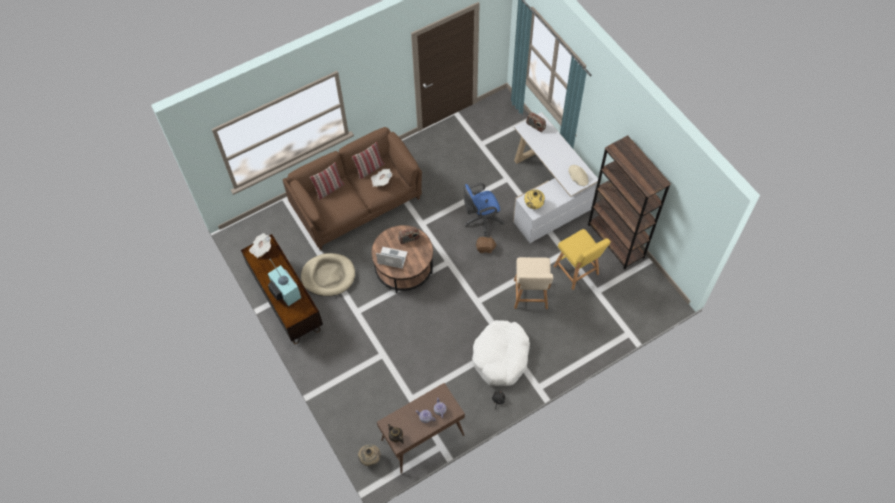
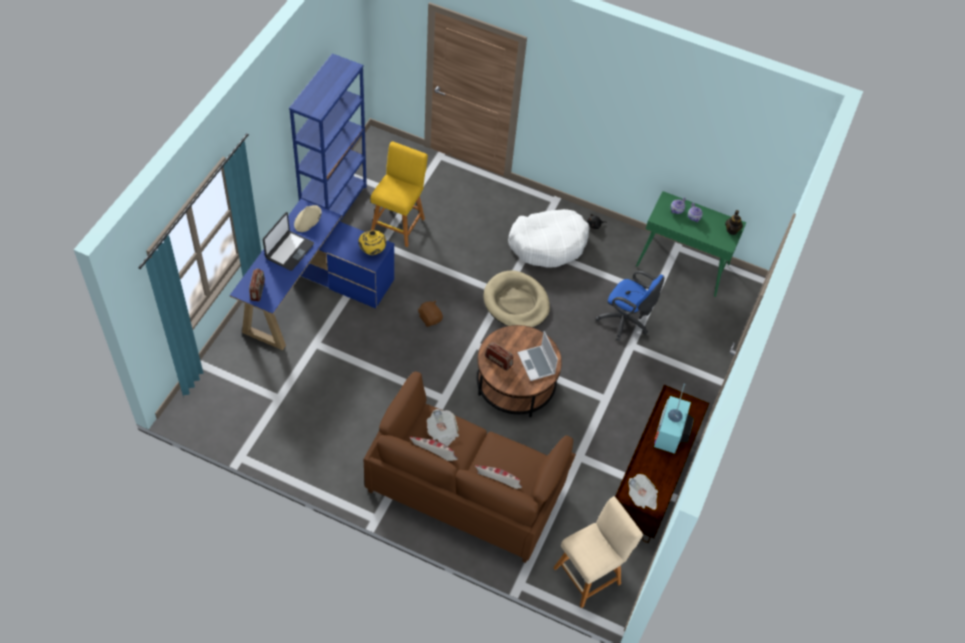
camera: 130 degrees left, 5 degrees down
beige dog bed [301,253,355,297] -> beige dog bed moved to [483,270,550,328]
beige vase [358,444,381,466] -> none
brown console table [377,383,465,474] -> green console table [636,191,746,297]
blue office chair [464,183,504,236] -> blue office chair moved to [596,271,665,341]
white desk [513,112,598,243] -> blue desk [230,199,394,350]
beige stool [514,257,553,309] -> beige stool moved to [553,496,643,608]
brown bookcase [588,135,671,270] -> blue bookcase [289,54,367,221]
none -> laptop [263,212,314,271]

